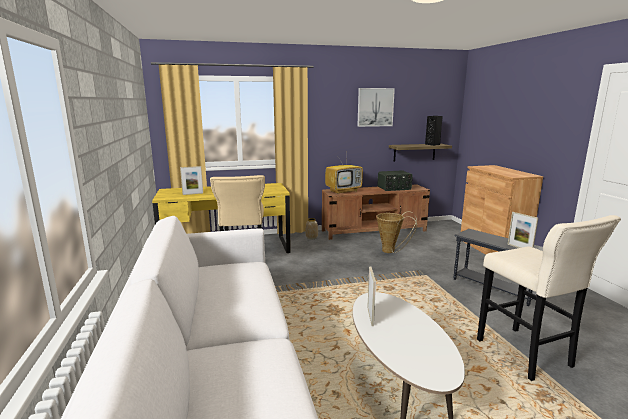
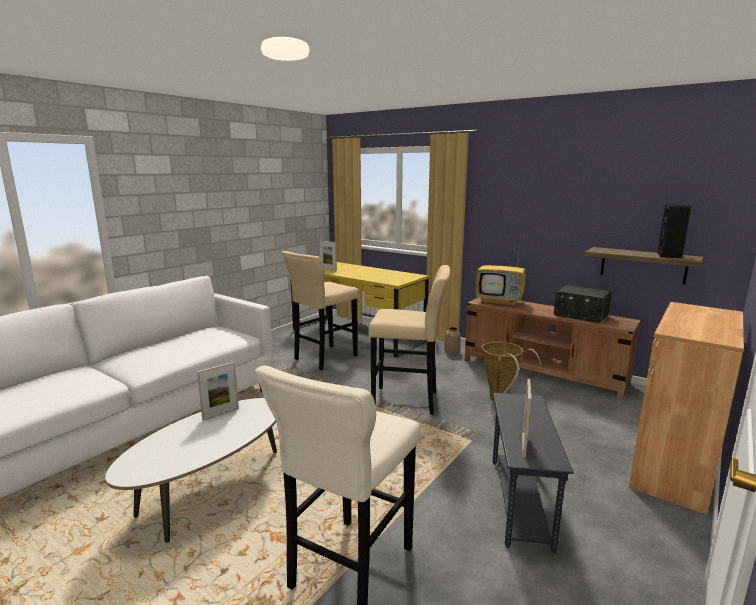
camera: 50 degrees right, 0 degrees up
picture [357,88,395,127] -> none
none -> beige stool [368,265,450,415]

